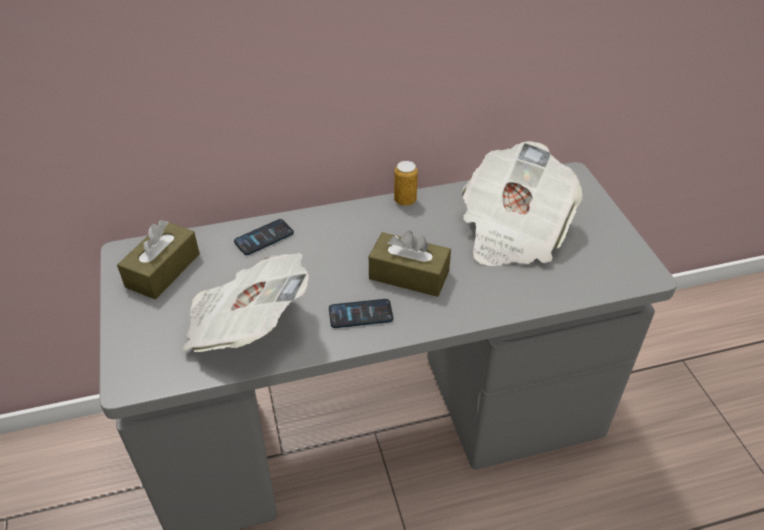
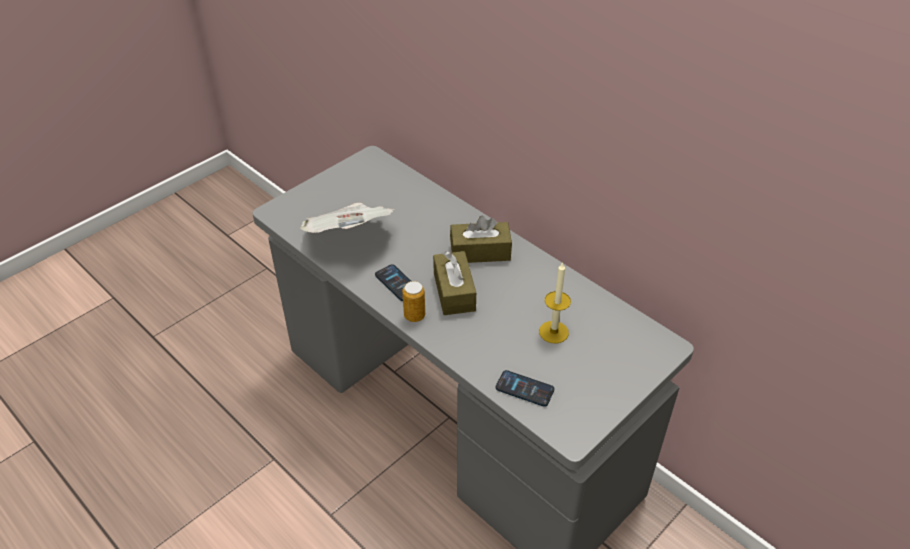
camera: 60 degrees right, 0 degrees up
brown tissue box [117,220,200,299] -> brown tissue box moved to [450,216,512,263]
phone [234,219,294,255] -> phone moved to [496,370,554,407]
can [394,161,418,206] -> can moved to [402,281,425,322]
newspaper [462,141,583,266] -> candle [539,262,571,343]

